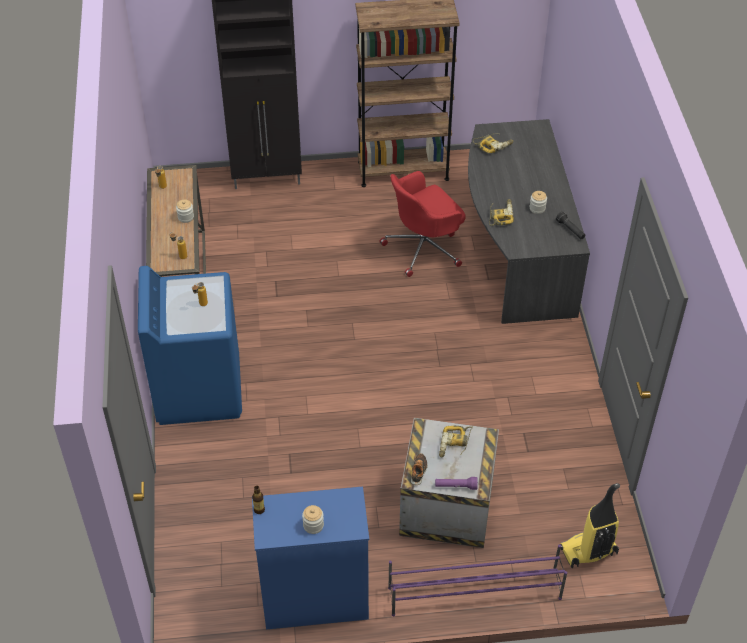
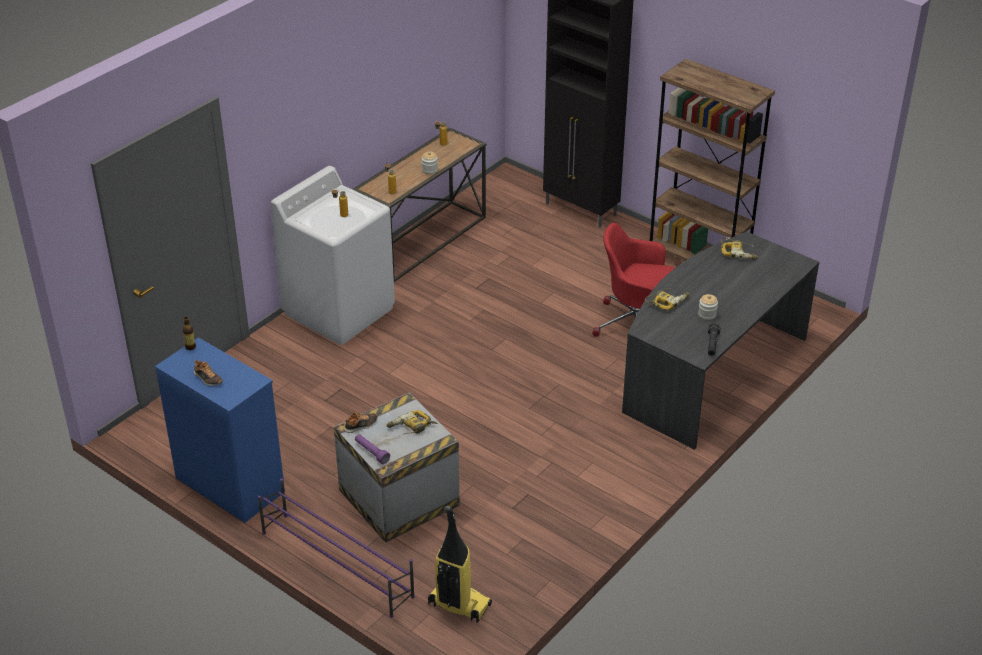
camera: 45 degrees right, 10 degrees down
blue washing machine [138,266,242,425] -> white washing machine [271,166,395,345]
jar [302,505,324,534] -> shoe [193,360,223,386]

